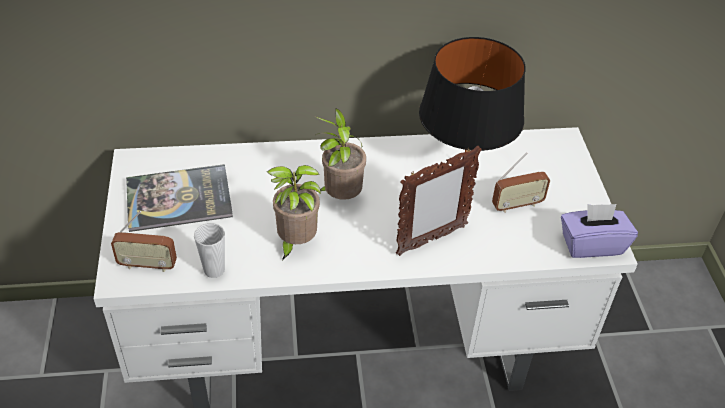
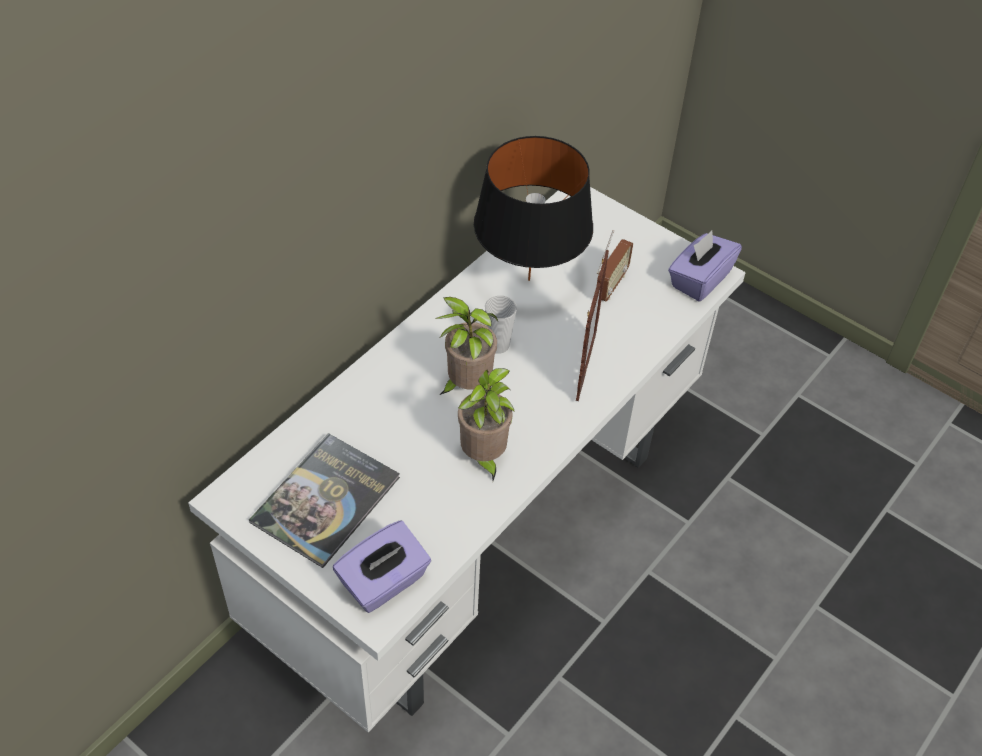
camera: 45 degrees left, 5 degrees up
radio [111,211,177,272] -> purple tissue box [333,520,431,613]
cup [194,223,225,278] -> cup moved to [485,296,517,354]

